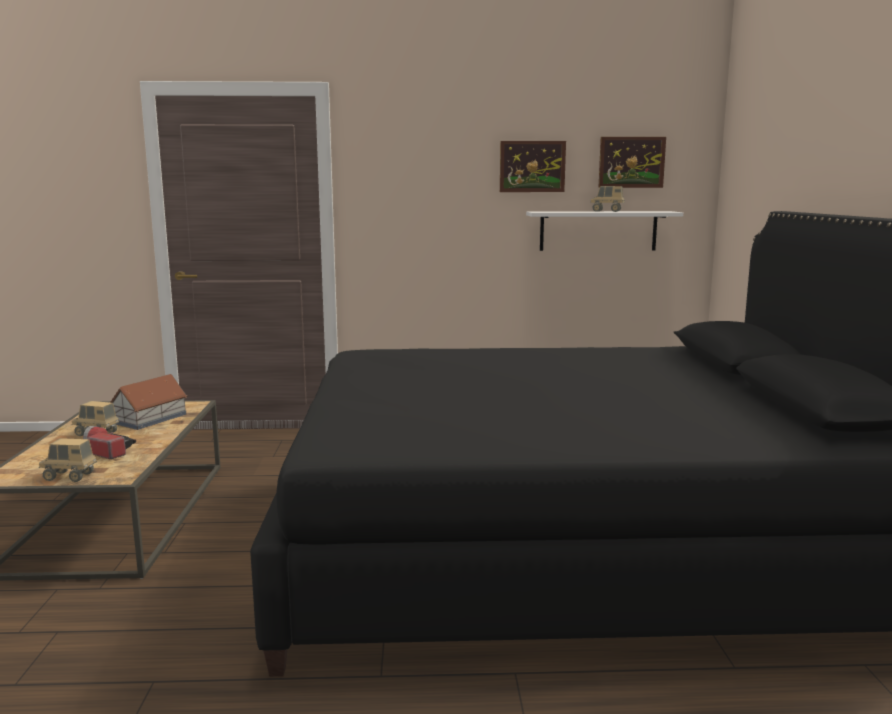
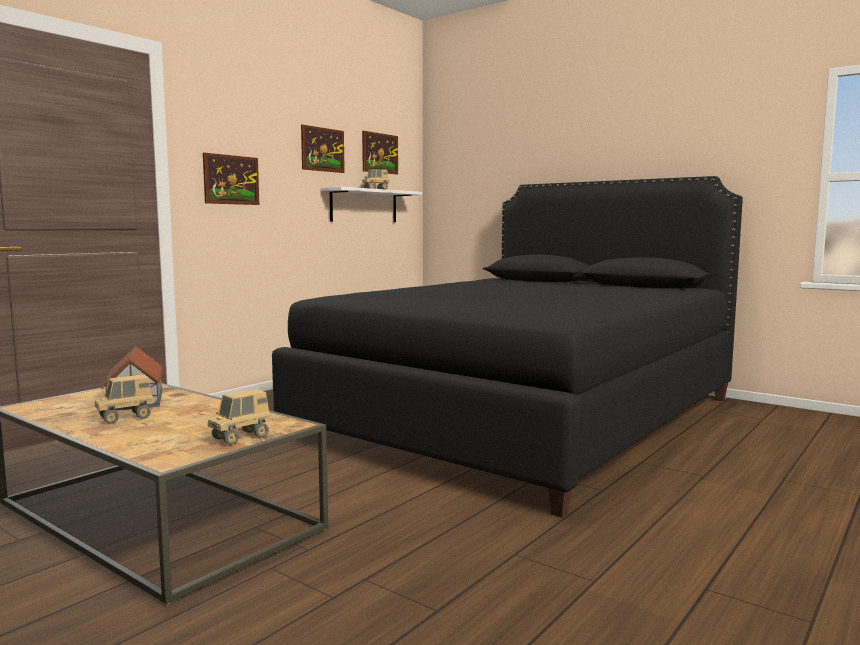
camera: 50 degrees left, 5 degrees down
flashlight [83,426,136,459] -> none
none -> picture [203,153,259,205]

